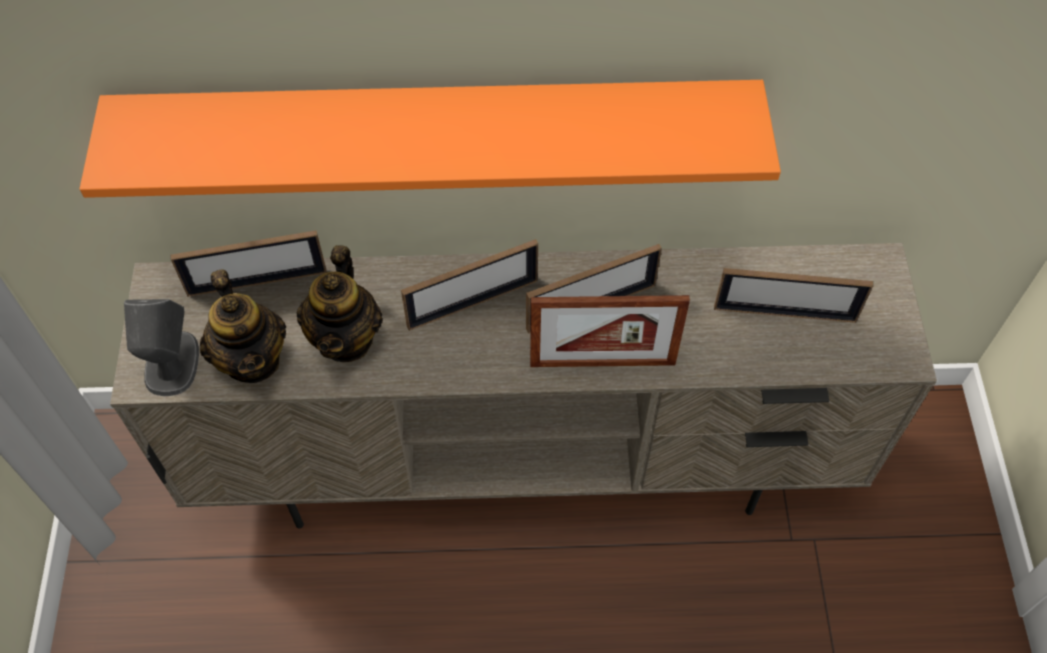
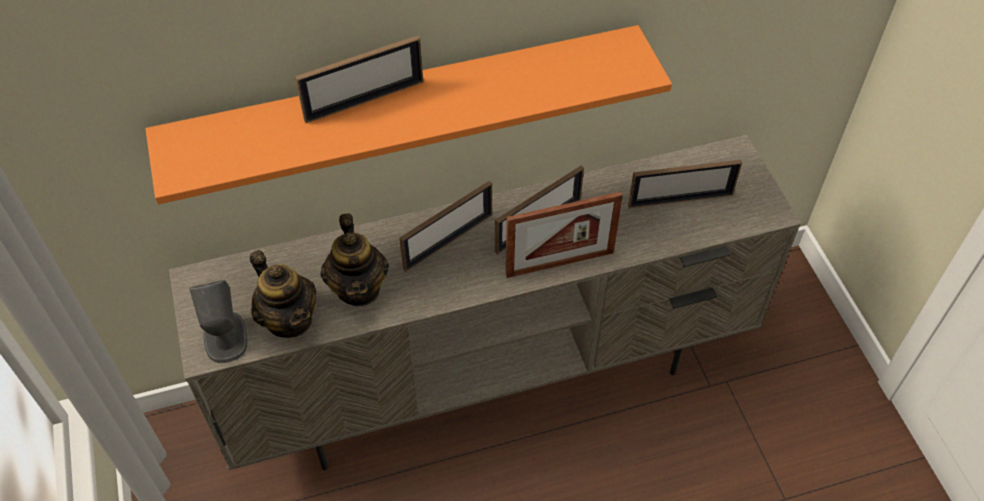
camera: 15 degrees left, 5 degrees down
picture frame [170,231,327,297] -> picture frame moved to [295,35,423,123]

